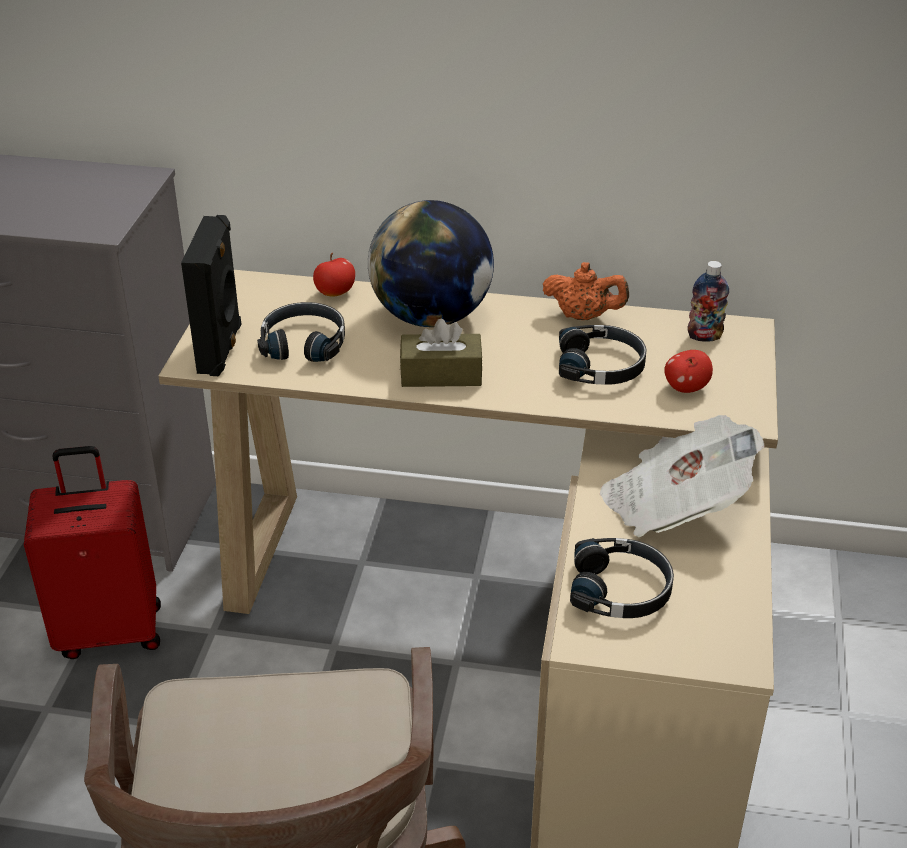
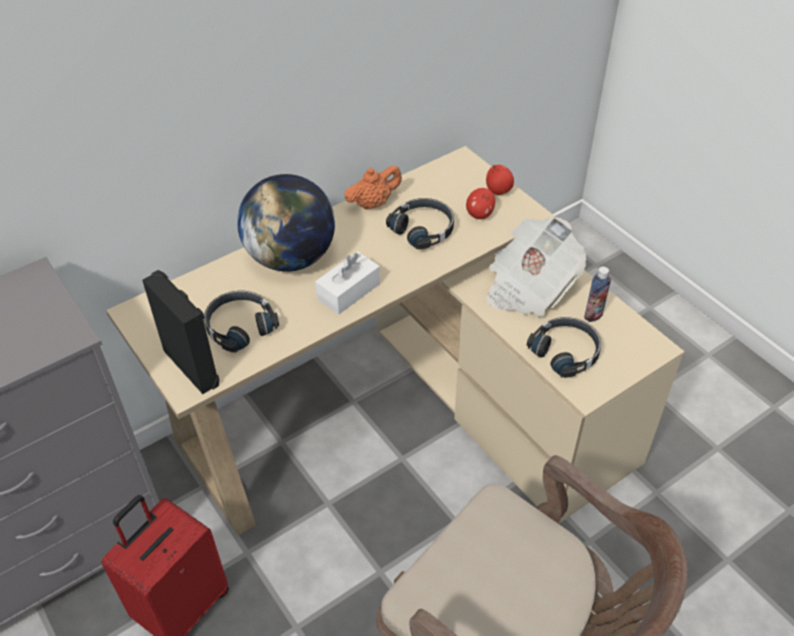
camera: 45 degrees left, 10 degrees up
apple [313,253,355,297] -> apple moved to [486,165,514,195]
brown tissue box [400,319,483,387] -> white tissue box [315,251,380,315]
bottle [687,261,729,342] -> bottle moved to [584,267,611,322]

